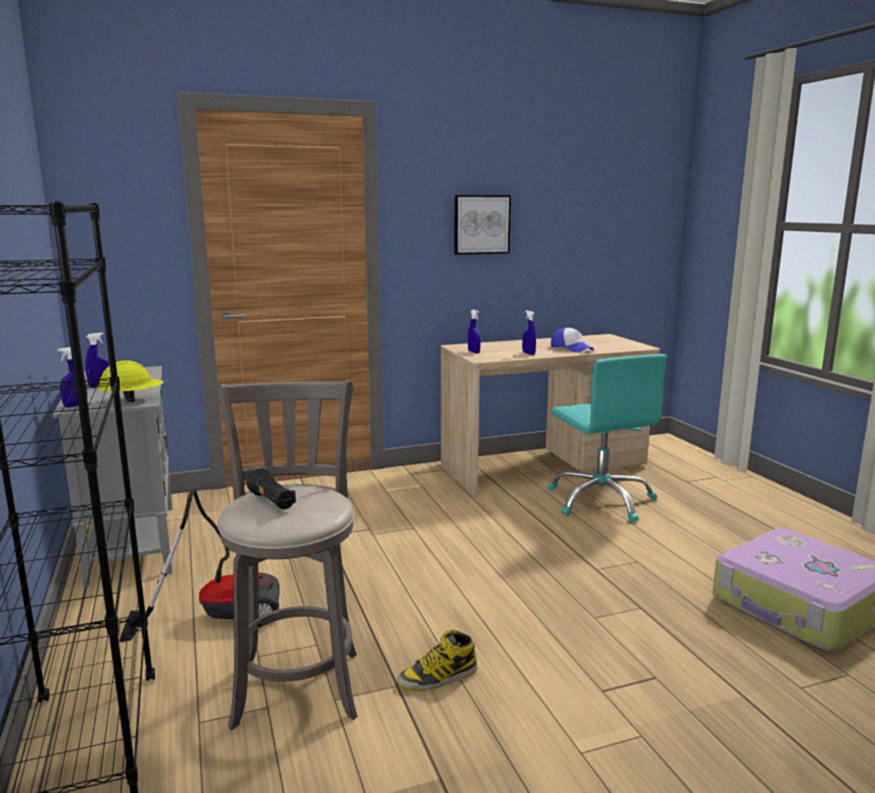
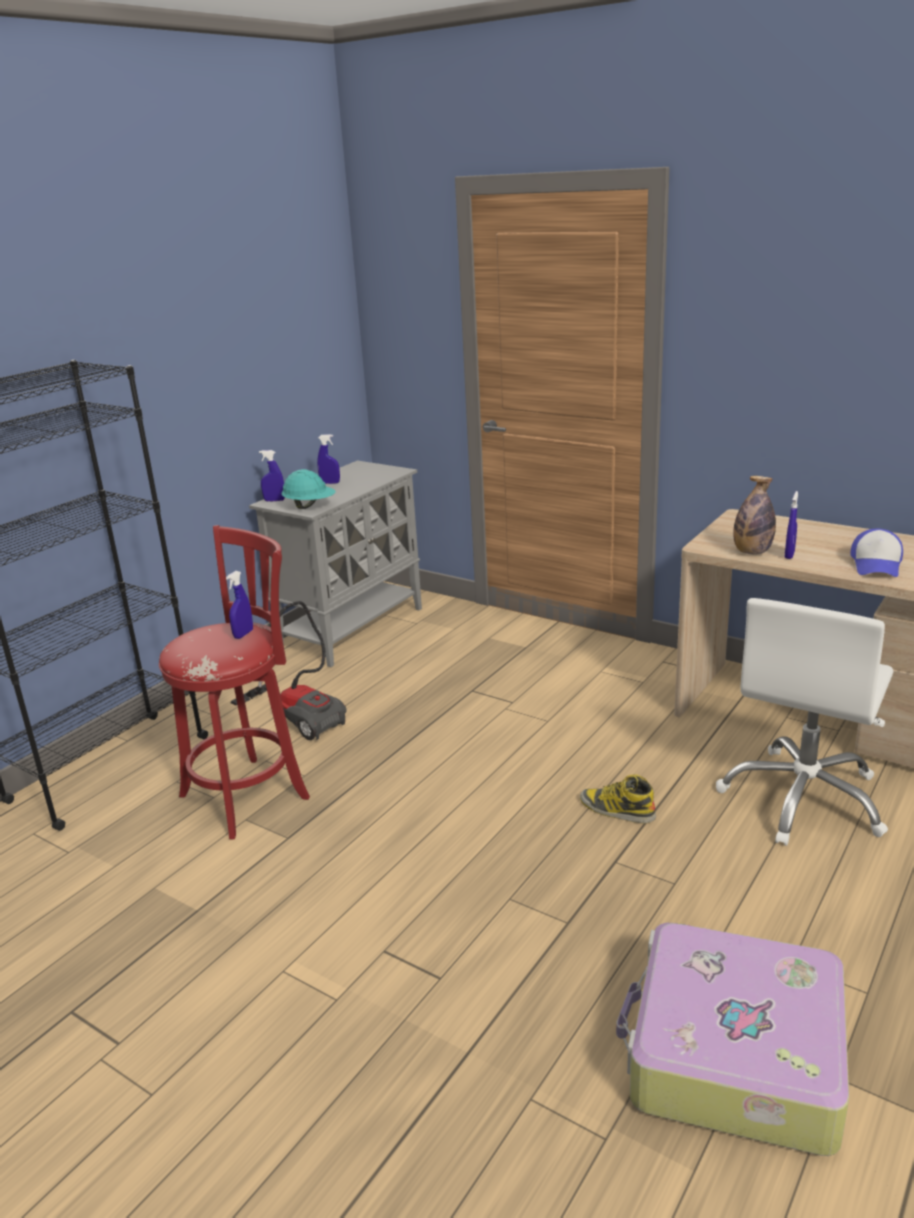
camera: 55 degrees right, 10 degrees up
yellow hard hat [97,360,164,403] -> turquoise hard hat [281,469,335,509]
grey stool [217,380,357,729] -> red stool [159,525,310,840]
black flashlight [247,469,296,509] -> none
boot [397,630,477,691] -> boot moved to [580,774,656,823]
picture [454,195,511,255] -> none
blue spray bottle [468,310,481,353] -> blue spray bottle moved to [226,571,253,639]
turquoise office chair [547,354,667,522] -> white office chair [716,598,894,846]
none -> bottle [733,476,776,554]

